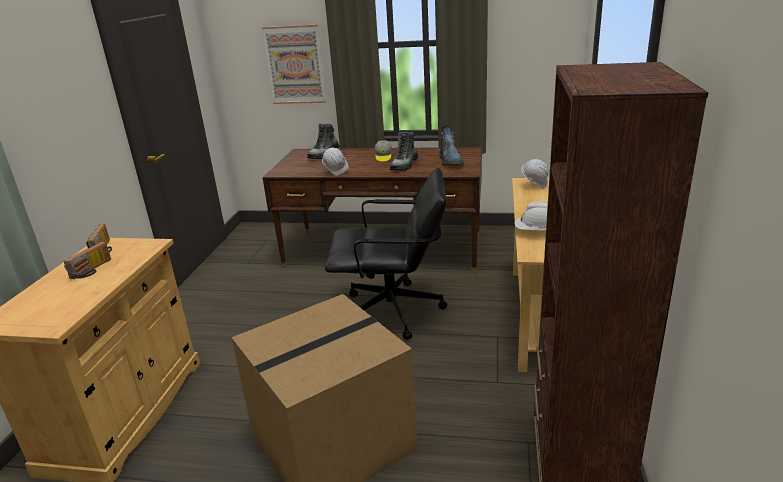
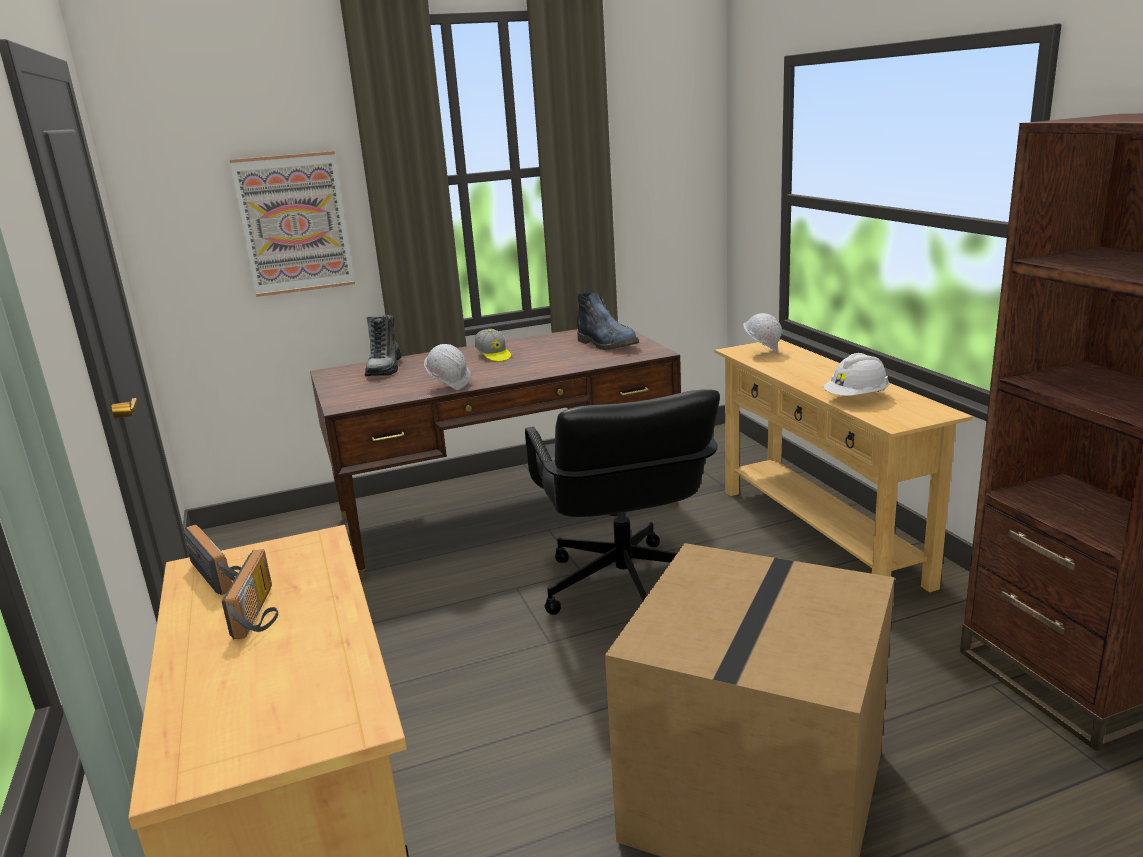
camera: 30 degrees left, 5 degrees down
black office chair [325,168,447,340] -> black office chair turned 105 degrees clockwise [525,389,720,615]
boot [390,132,419,171] -> none

